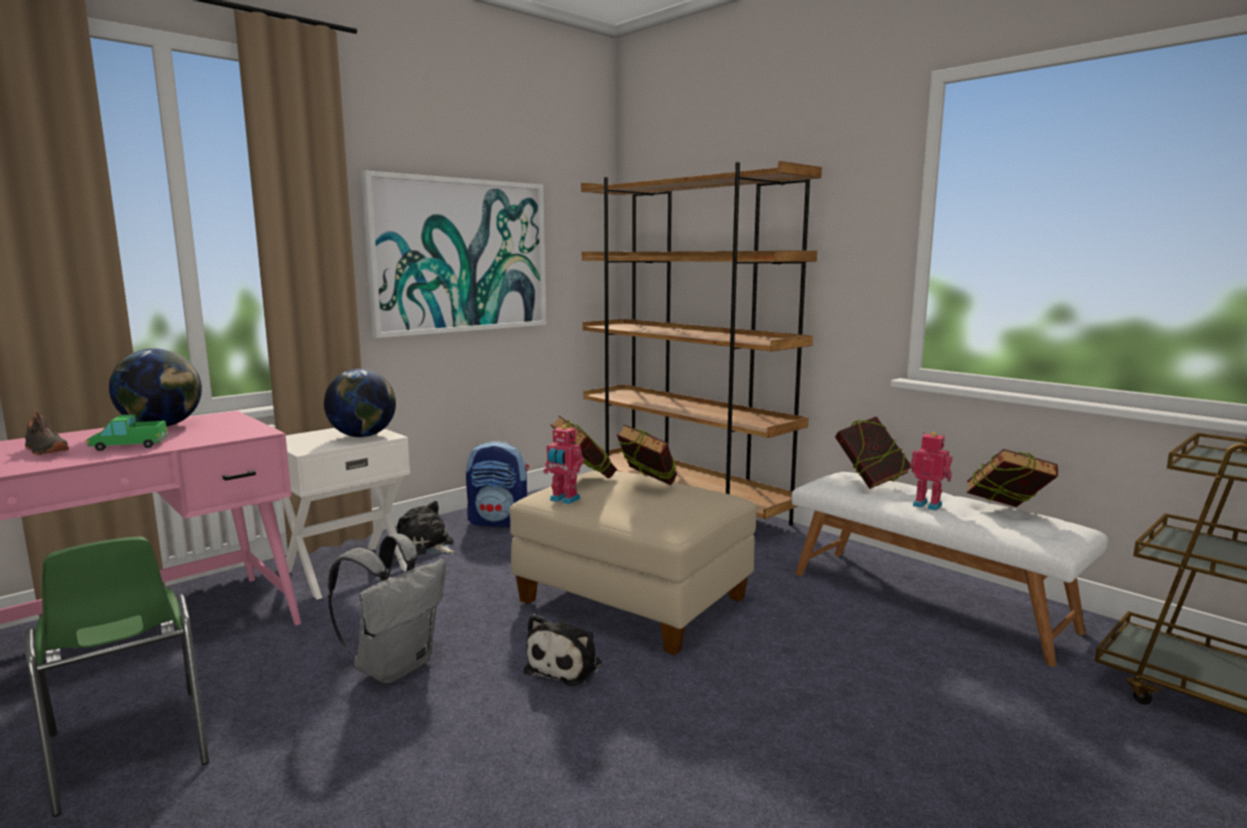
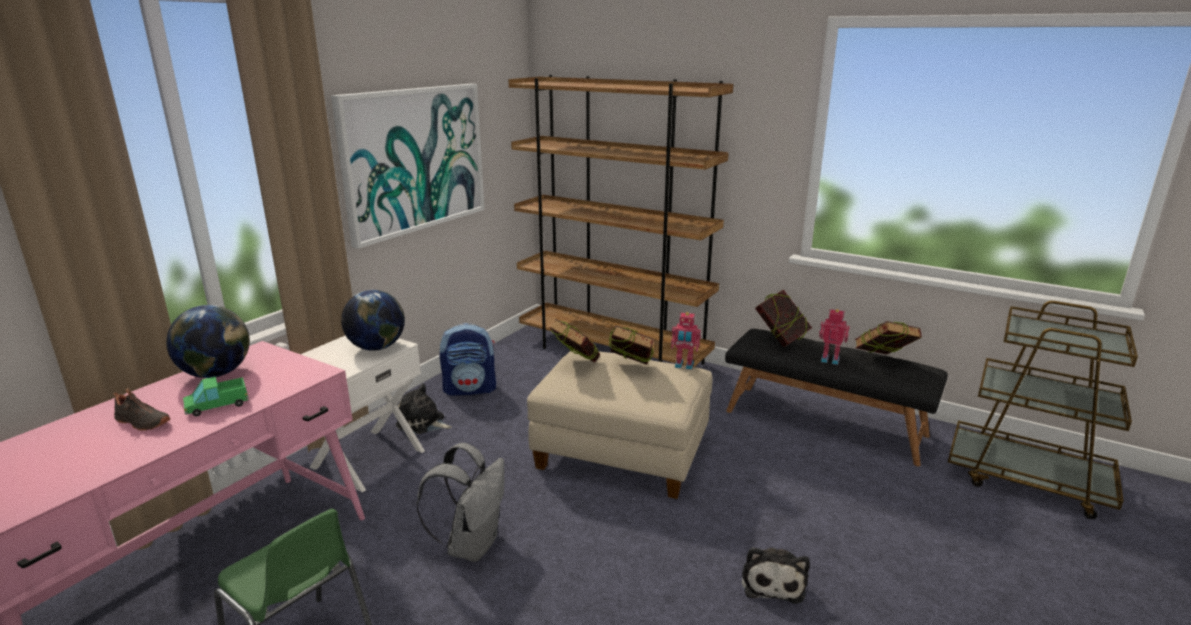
camera: 15 degrees left, 10 degrees up
plush toy [524,614,602,686] -> plush toy moved to [742,547,810,604]
toy robot [543,425,584,504] -> toy robot moved to [671,312,701,370]
white bench [792,472,1108,667] -> black bench [725,329,948,466]

